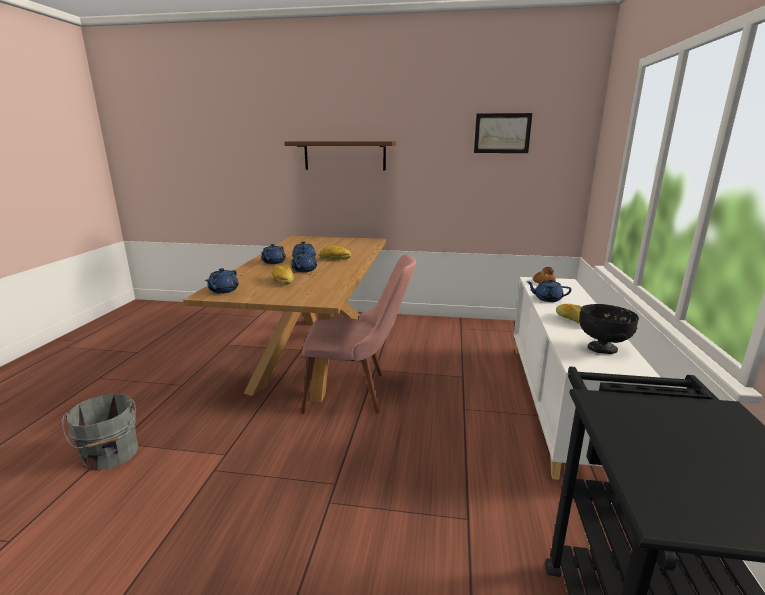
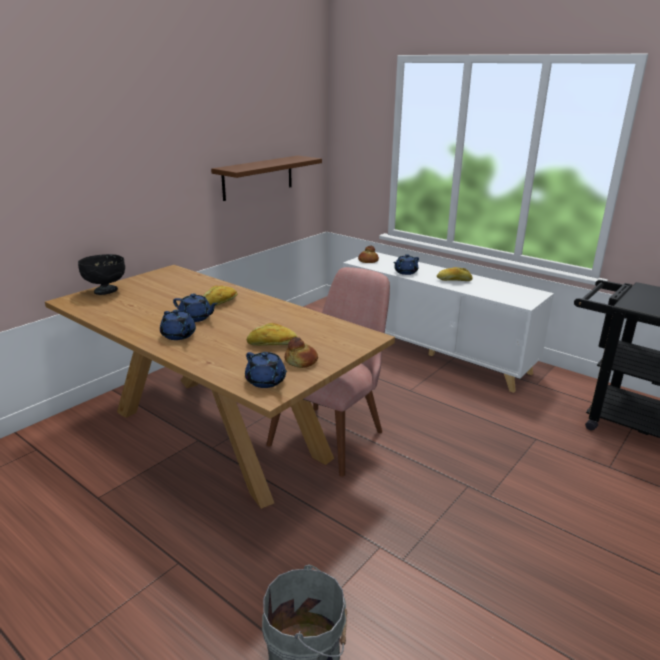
camera: 60 degrees left, 5 degrees up
brown shelf [284,141,396,170] -> brown shelf moved to [211,156,322,201]
blue teapot [291,251,317,272] -> none
picture [474,113,532,153] -> none
black bowl [579,304,639,354] -> black bowl moved to [78,254,125,295]
none -> bread [285,337,318,368]

